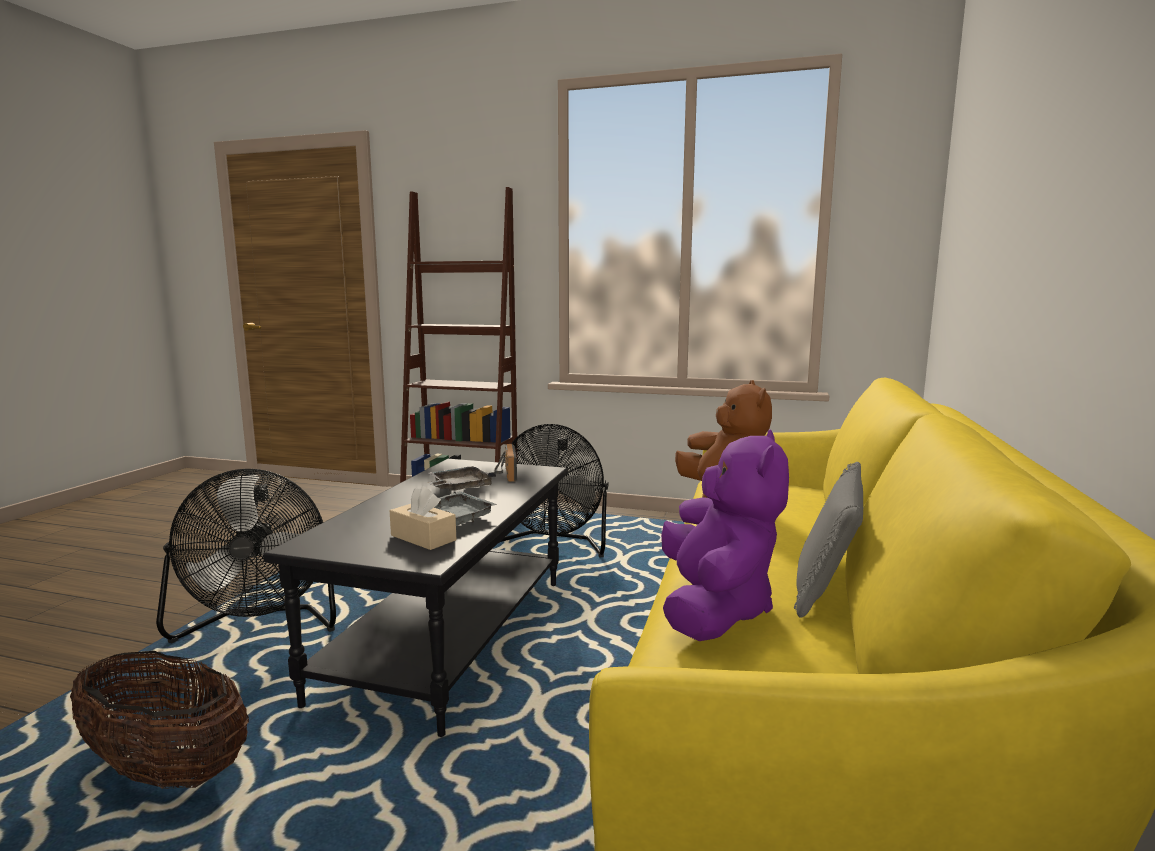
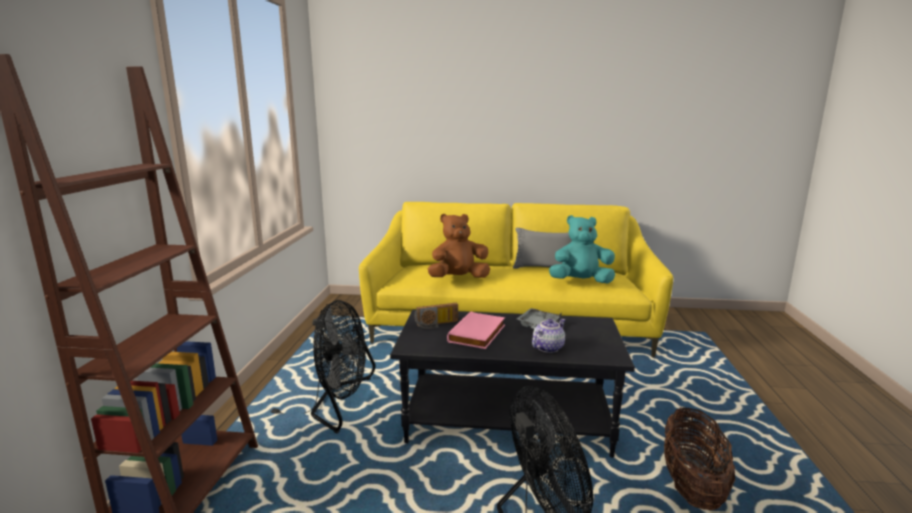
camera: 100 degrees left, 5 degrees up
beige tissue box [390,486,456,550] -> none
grey tray [427,466,496,491] -> pink book [447,311,505,349]
purple plush toy [661,429,789,641] -> turquoise plush toy [549,215,615,284]
none -> teapot [532,319,565,353]

